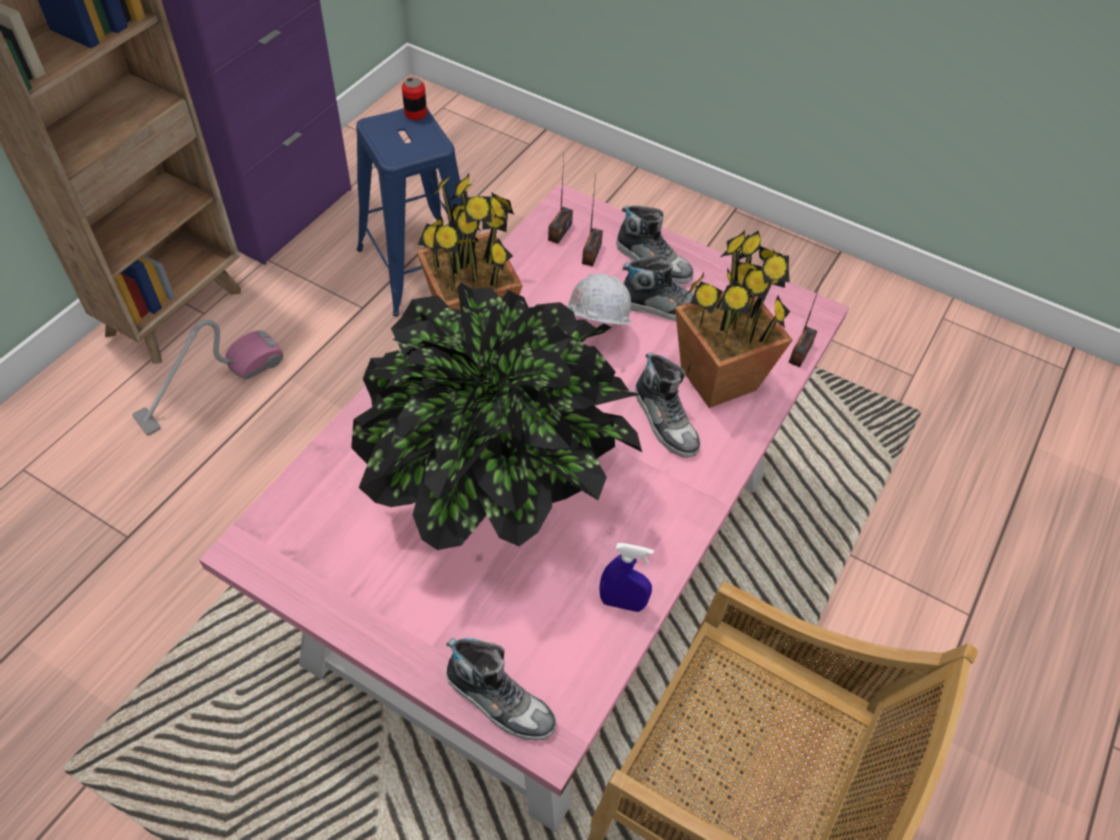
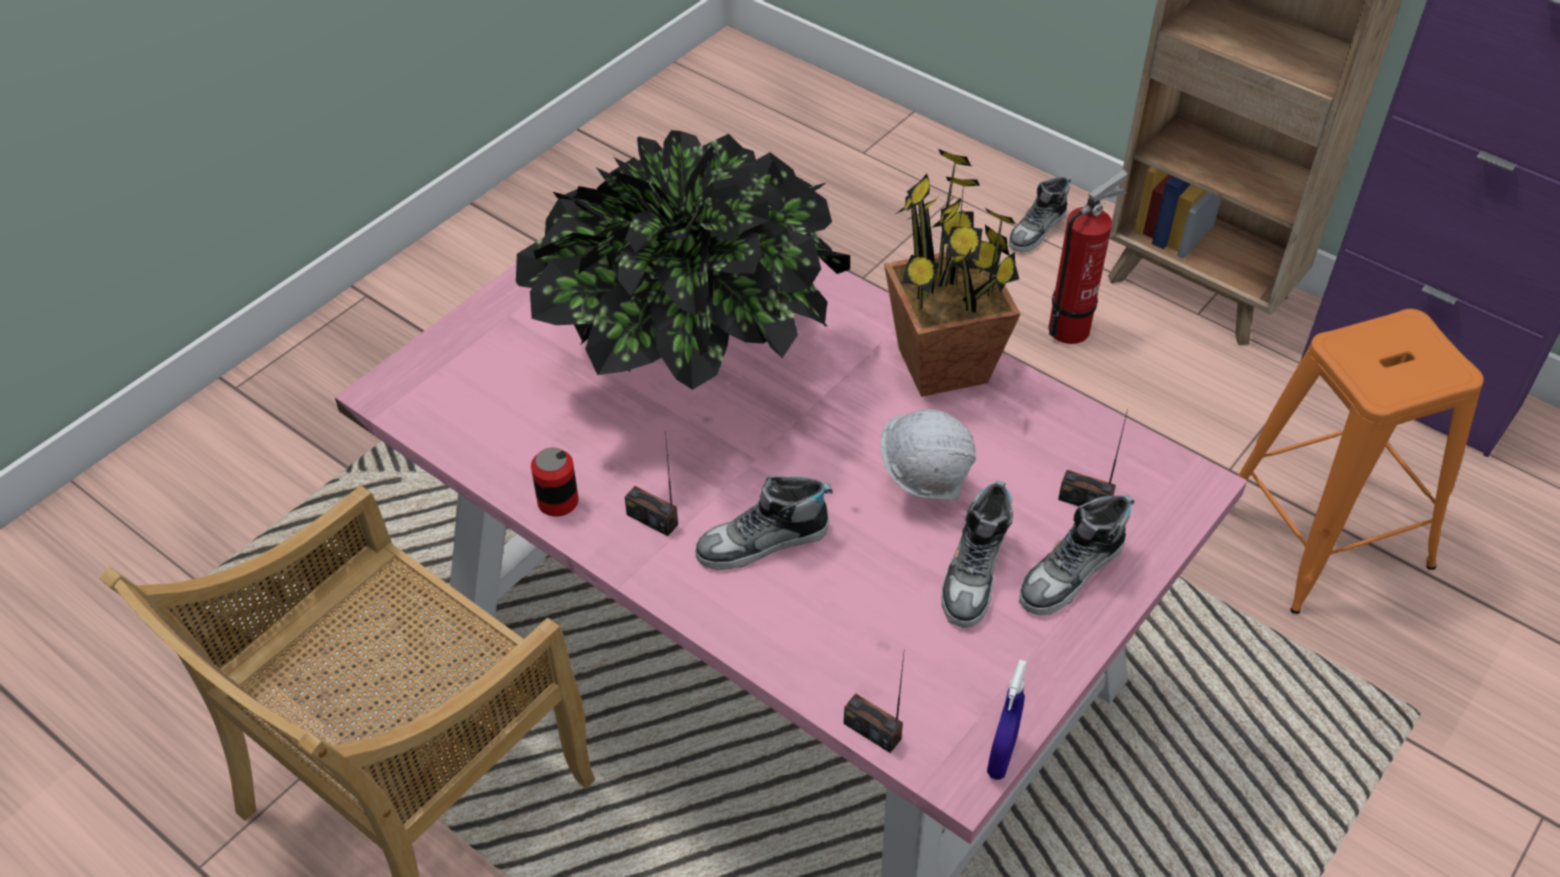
camera: 100 degrees right, 5 degrees down
vacuum cleaner [132,320,283,435] -> fire extinguisher [1049,170,1128,344]
blue stool [356,108,462,316] -> orange stool [1237,309,1484,614]
can [402,78,427,120] -> can moved to [531,448,579,517]
shoe [446,638,556,740] -> shoe moved to [1009,177,1071,252]
radio [548,158,573,244] -> radio moved to [625,431,678,536]
blue spray bottle [599,543,654,612] -> blue spray bottle moved to [987,659,1027,780]
potted plant [675,231,793,408] -> none

